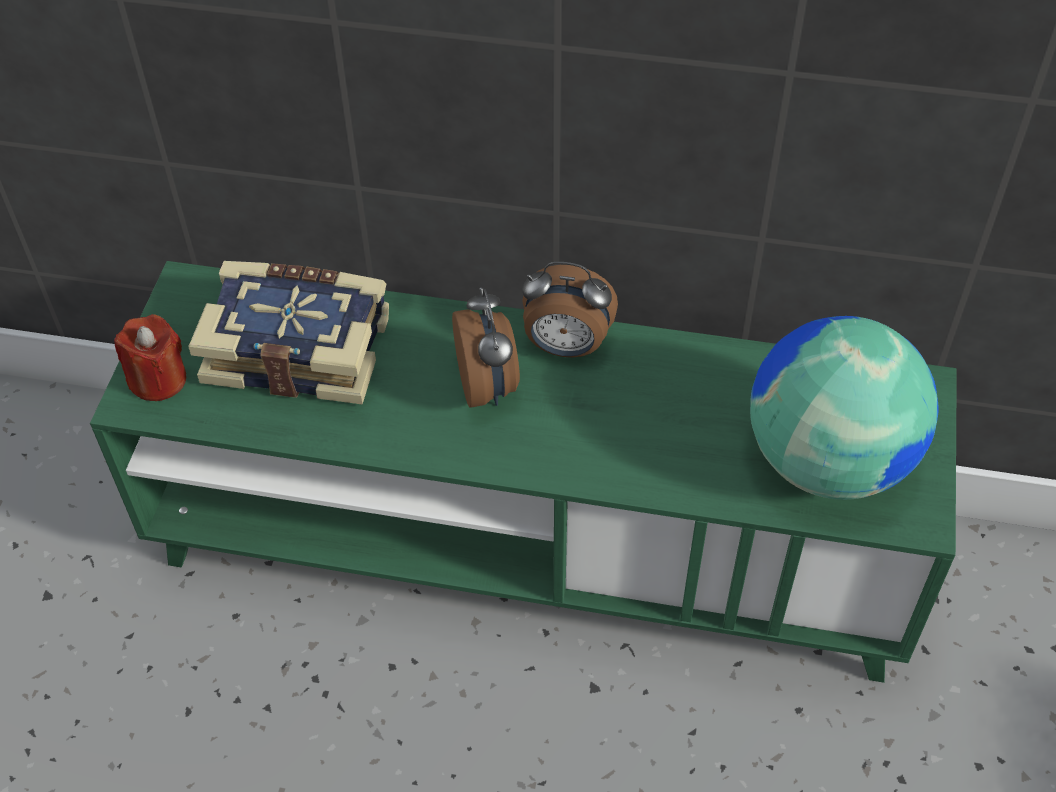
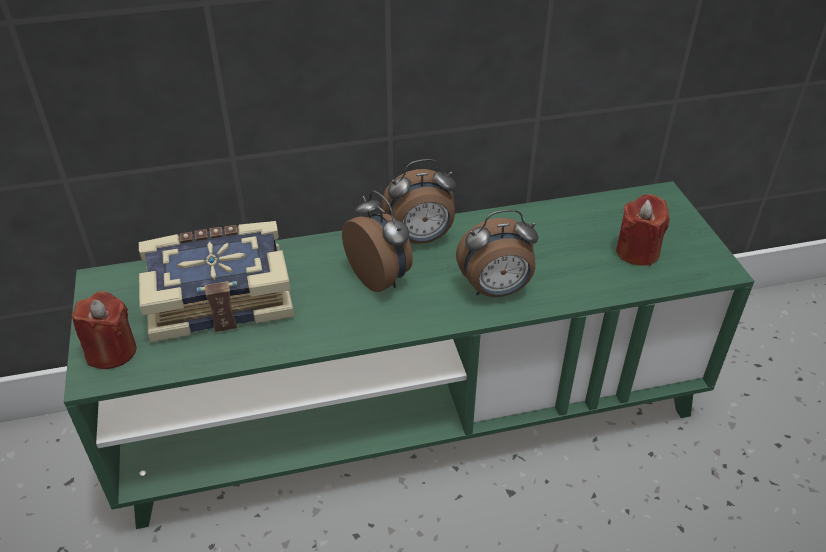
camera: 25 degrees left, 10 degrees down
globe [750,316,938,500] -> red candle [616,194,670,266]
none -> alarm clock [456,209,539,297]

